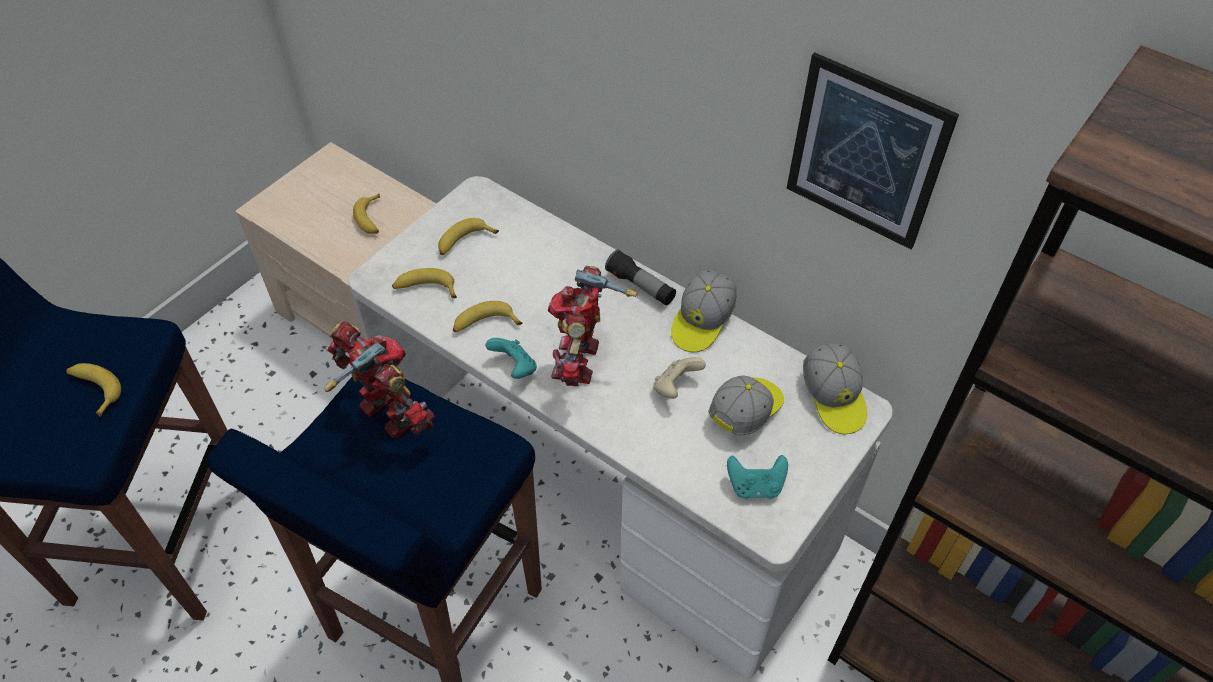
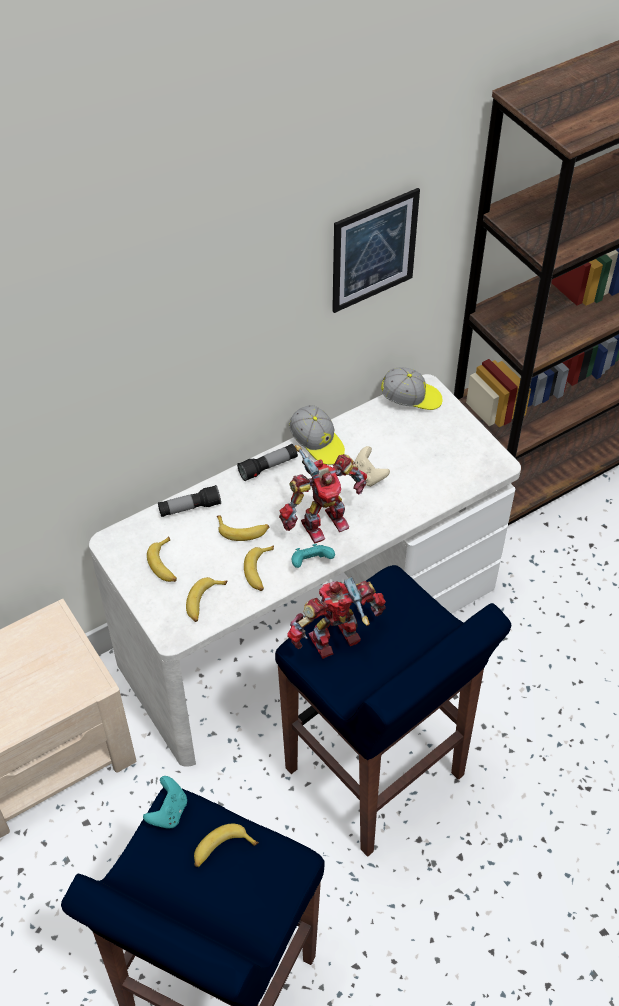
camera: 70 degrees left, 0 degrees up
banana [353,193,380,234] -> banana moved to [217,515,269,541]
toy robot [548,266,637,386] -> toy robot turned 60 degrees counterclockwise [279,445,367,544]
cap [708,375,784,436] -> none
turquoise game controller [727,455,788,499] -> turquoise game controller moved to [143,776,187,829]
none -> flashlight [158,485,221,517]

